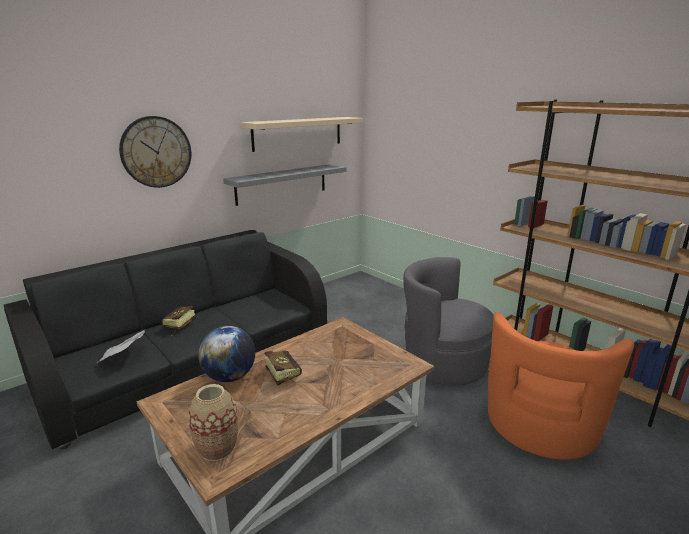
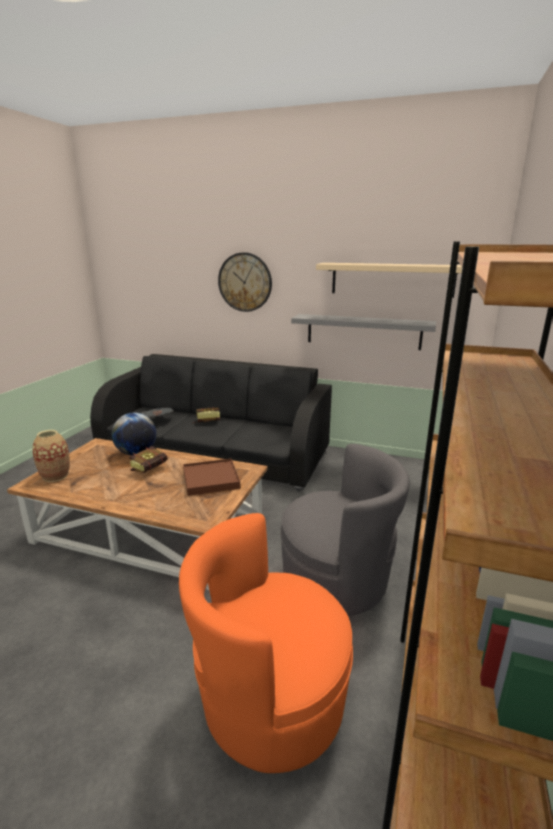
camera: 60 degrees right, 0 degrees up
grey armchair [403,257,494,386] -> grey armchair turned 105 degrees clockwise [280,444,409,616]
none -> brown tray [183,459,241,496]

